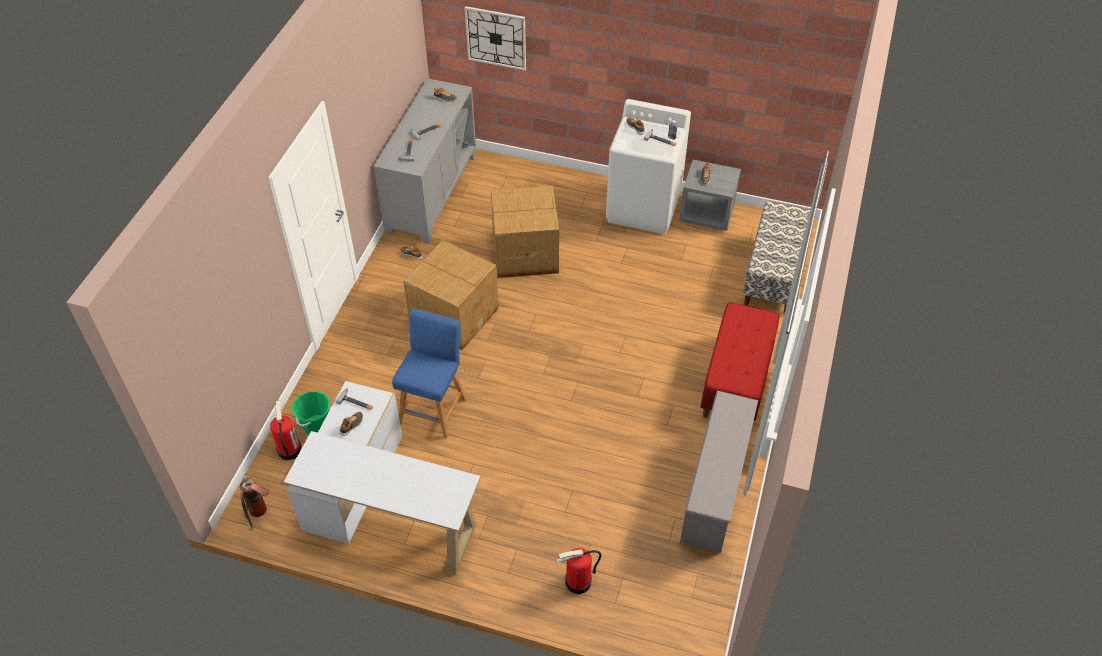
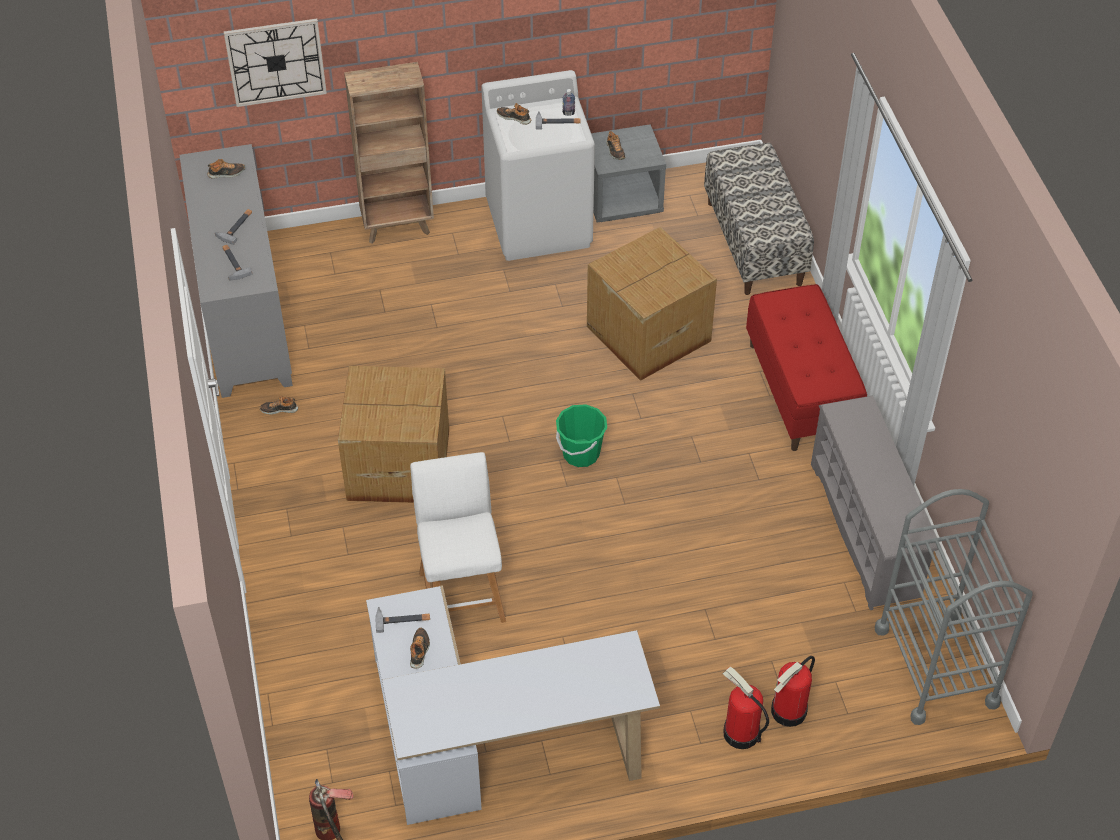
camera: 30 degrees left, 0 degrees up
fire extinguisher [270,400,302,460] -> fire extinguisher moved to [722,666,769,749]
green bucket [292,391,330,435] -> green bucket moved to [556,404,607,467]
blue stool [392,308,466,439] -> white stool [410,452,506,623]
cardboard box [491,186,559,278] -> cardboard box moved to [587,227,717,381]
none -> brown bookcase [344,62,434,244]
none -> grey cart [875,489,1033,725]

